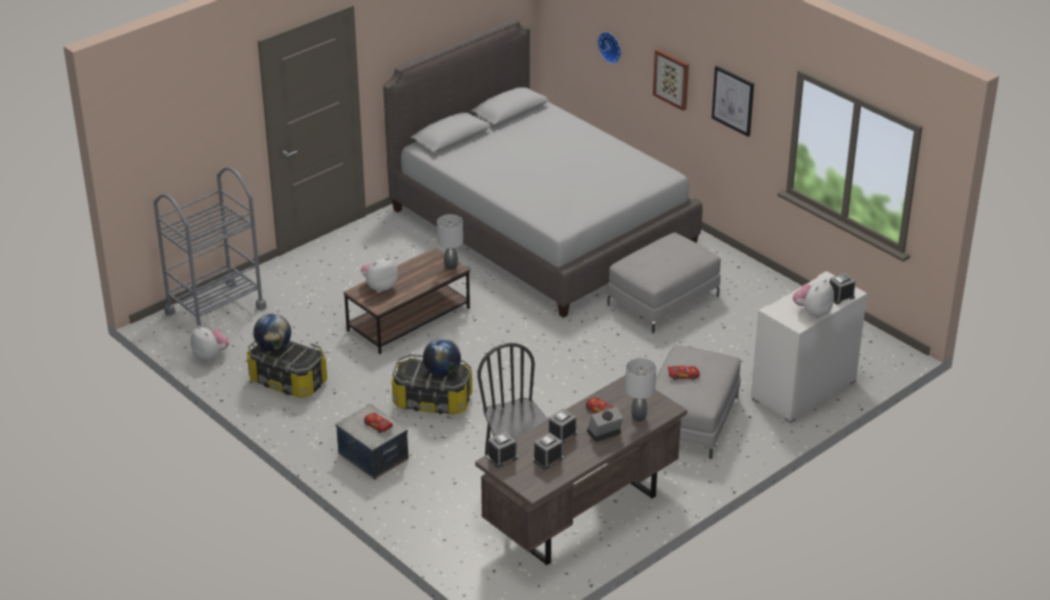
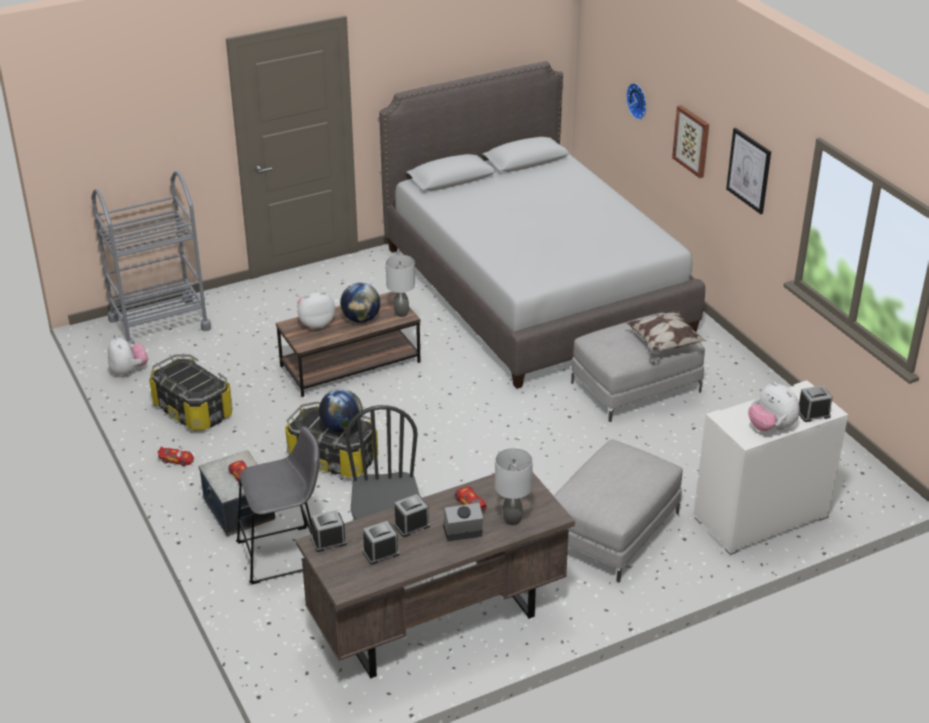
camera: 15 degrees right, 0 degrees up
globe [253,314,291,351] -> globe moved to [340,283,380,323]
toy car [668,366,700,380] -> toy car moved to [158,446,194,466]
plush toy [793,279,834,319] -> plush toy turned 90 degrees counterclockwise [748,382,800,431]
none -> grey stool [236,427,320,584]
none -> pillow [626,310,706,355]

